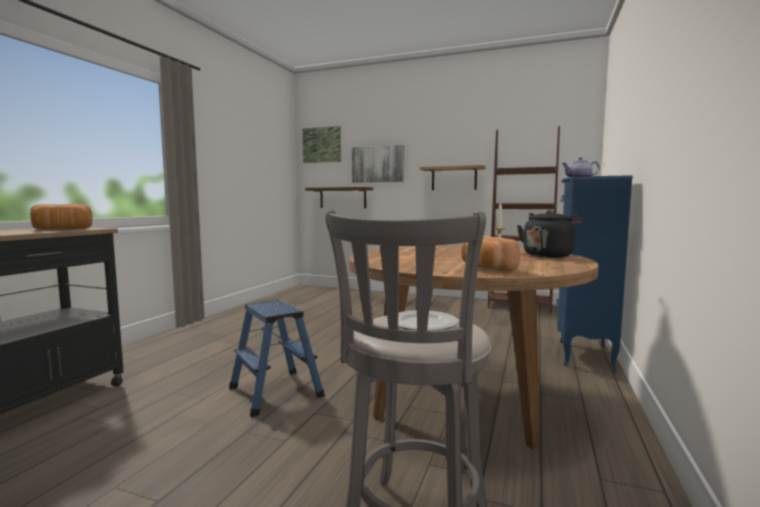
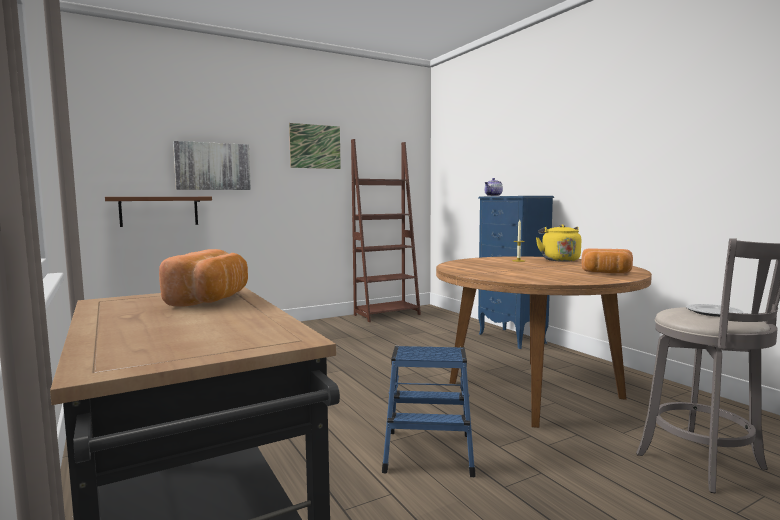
camera: 50 degrees left, 0 degrees up
picture [302,126,341,163] -> picture moved to [289,123,341,169]
shelf [420,165,486,190] -> none
black kettle [517,210,582,258] -> yellow kettle [536,224,581,262]

